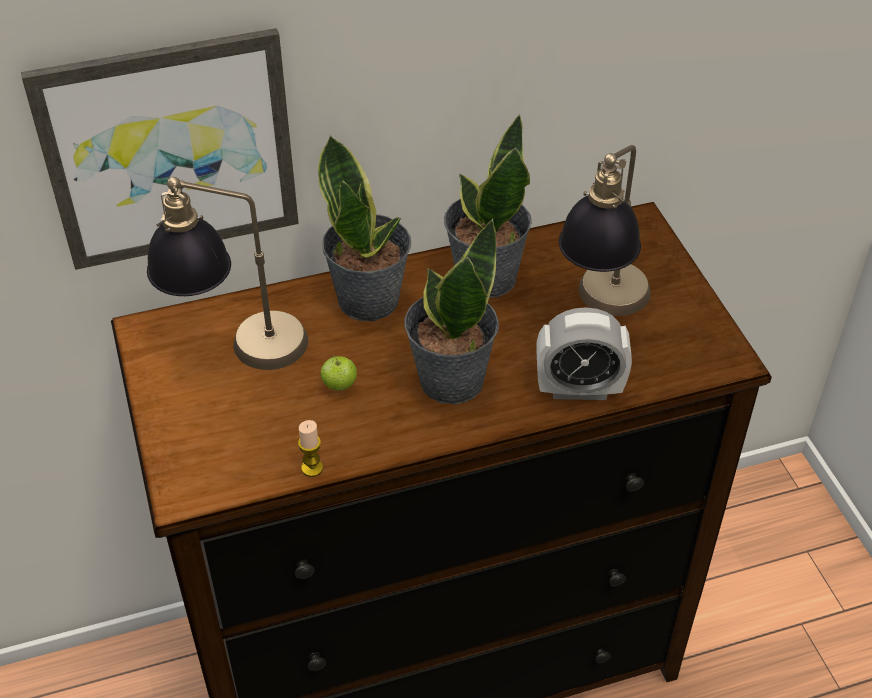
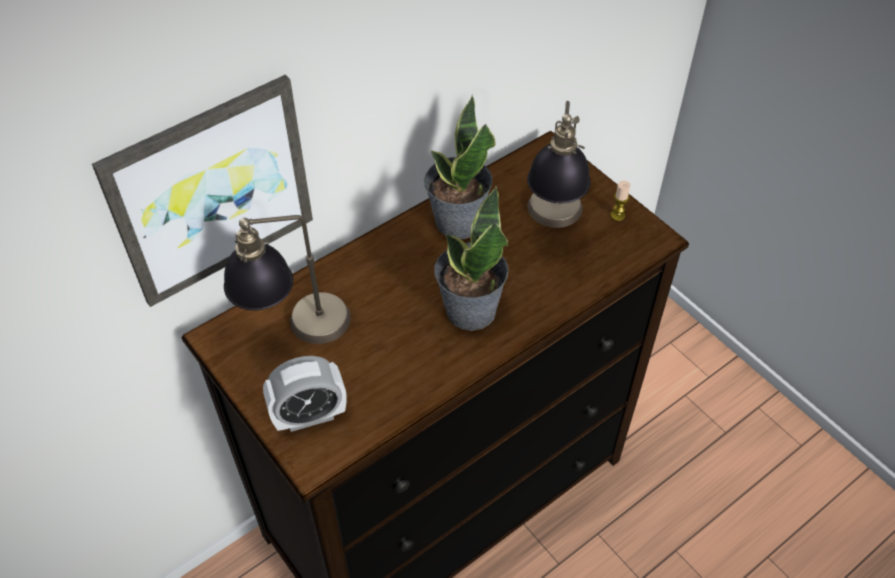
camera: 20 degrees left, 5 degrees up
candle [298,420,323,477] -> candle moved to [610,181,630,221]
potted plant [318,135,411,321] -> none
apple [320,356,357,391] -> none
alarm clock [536,307,632,400] -> alarm clock moved to [263,356,347,432]

